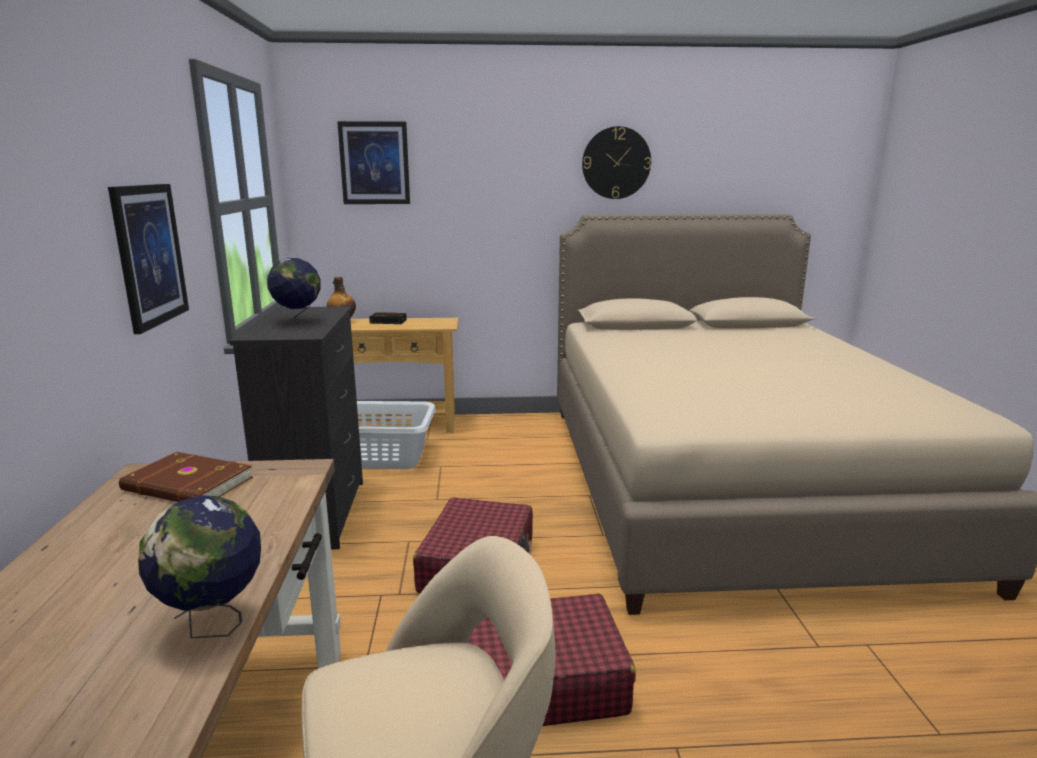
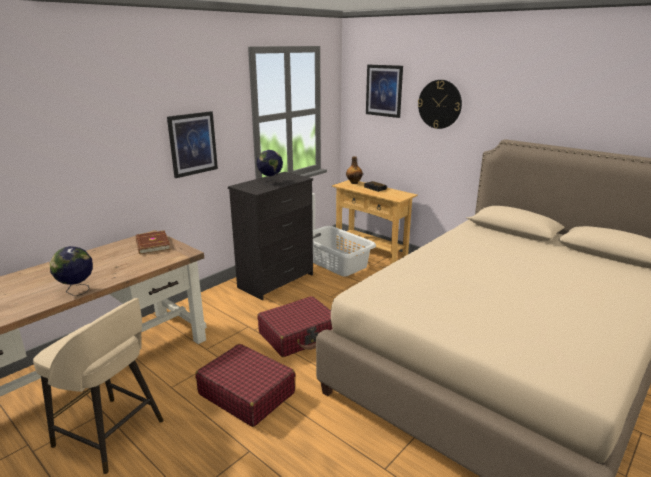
camera: 45 degrees right, 5 degrees up
wall clock [582,126,651,199] -> wall clock moved to [418,80,462,129]

